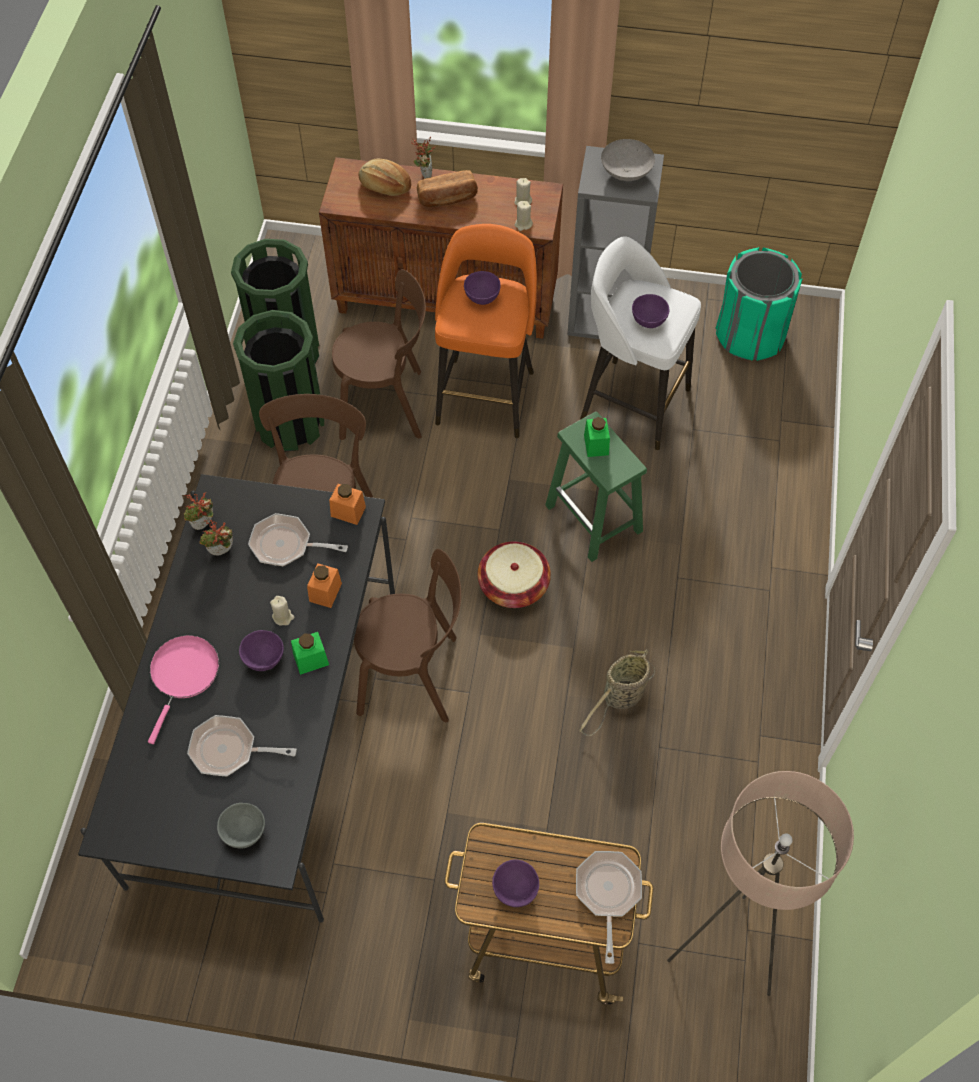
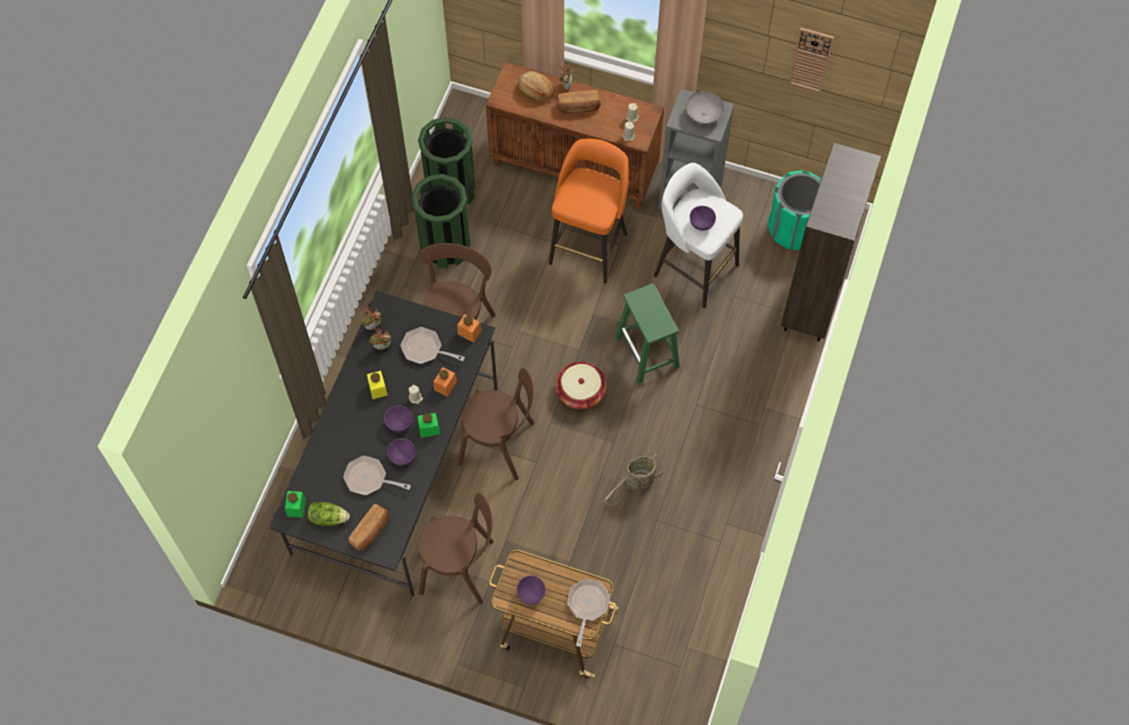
camera: 10 degrees right, 5 degrees up
pink frying pan [148,635,219,744] -> none
grey bowl [217,803,265,848] -> bread [349,504,389,551]
brown chair [332,269,426,440] -> brown chair moved to [418,493,494,604]
purple bowl [464,271,501,305] -> purple bowl moved to [387,438,415,466]
green jar [584,417,610,457] -> green jar moved to [285,491,306,518]
beige floor lamp [667,771,854,996] -> none
none -> lettuce [308,502,350,526]
none -> yellow jar [367,371,388,399]
none -> brown bookcase [781,143,881,341]
none -> wall clock [789,28,834,93]

